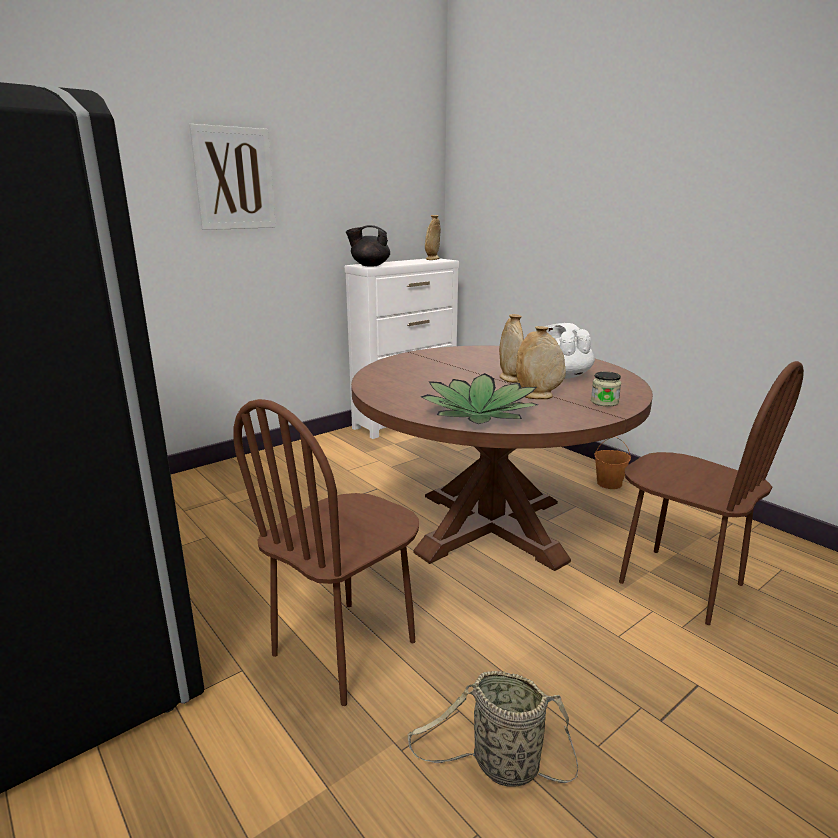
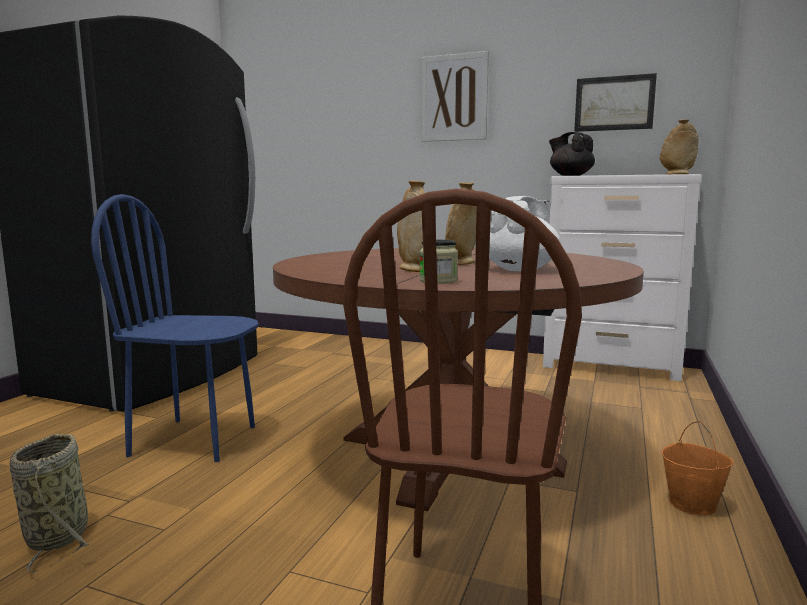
camera: 60 degrees right, 10 degrees down
brown chair [233,399,419,706] -> blue chair [91,194,259,462]
potted plant [421,373,538,424] -> none
none -> picture [574,73,657,132]

